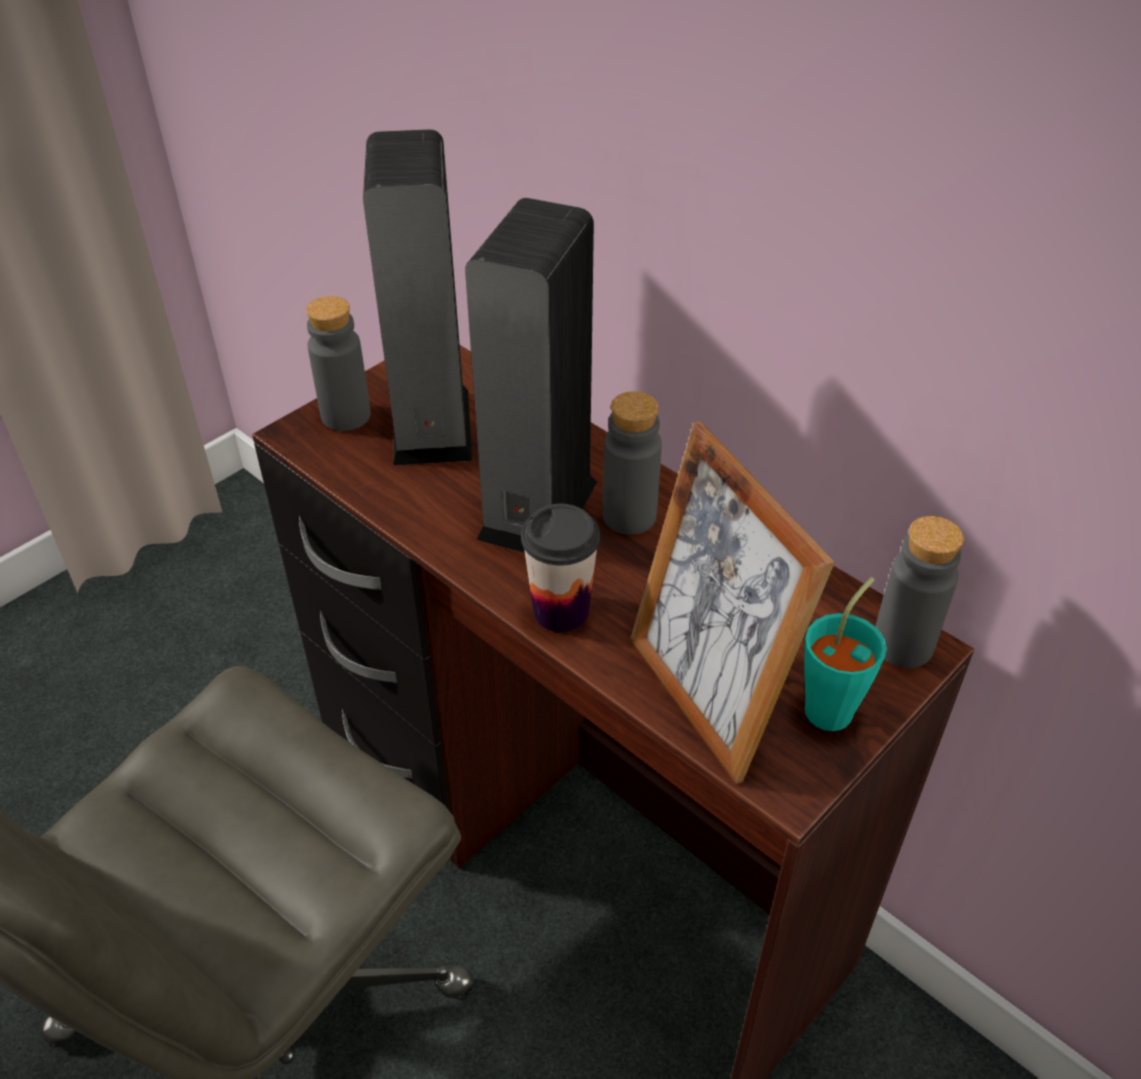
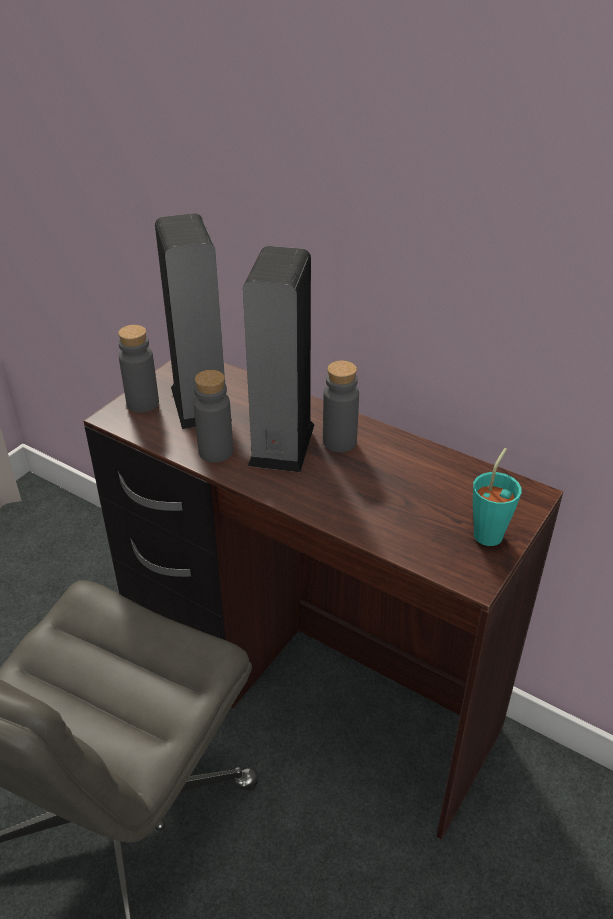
camera: 10 degrees left, 5 degrees down
cup [521,504,600,632] -> none
picture frame [630,421,835,784] -> none
grey bottle [875,516,964,668] -> grey bottle moved to [194,370,233,463]

